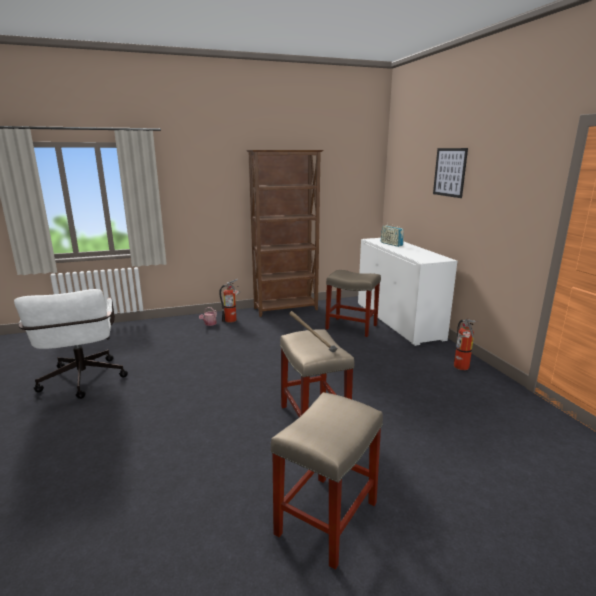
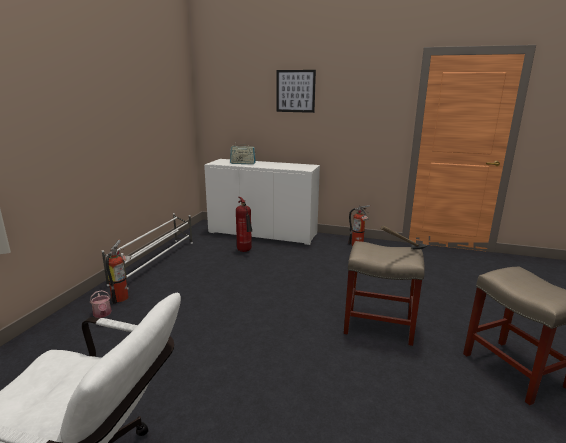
camera: 55 degrees left, 0 degrees up
brown bookcase [246,150,324,317] -> white shoe rack [102,213,193,290]
beige stool [325,270,381,337] -> fire extinguisher [236,197,252,252]

